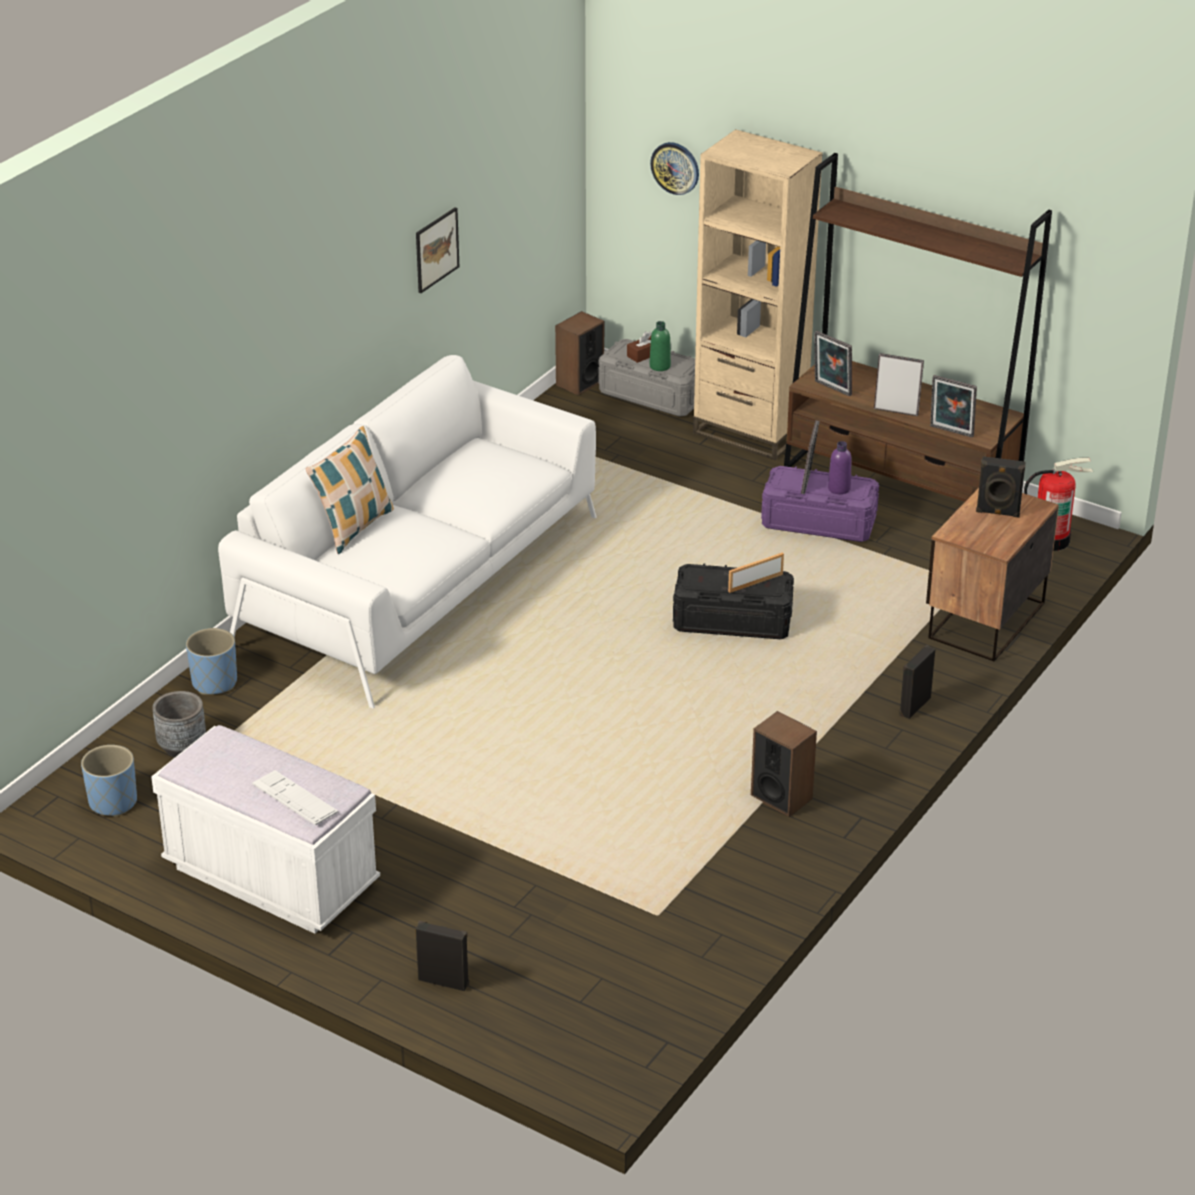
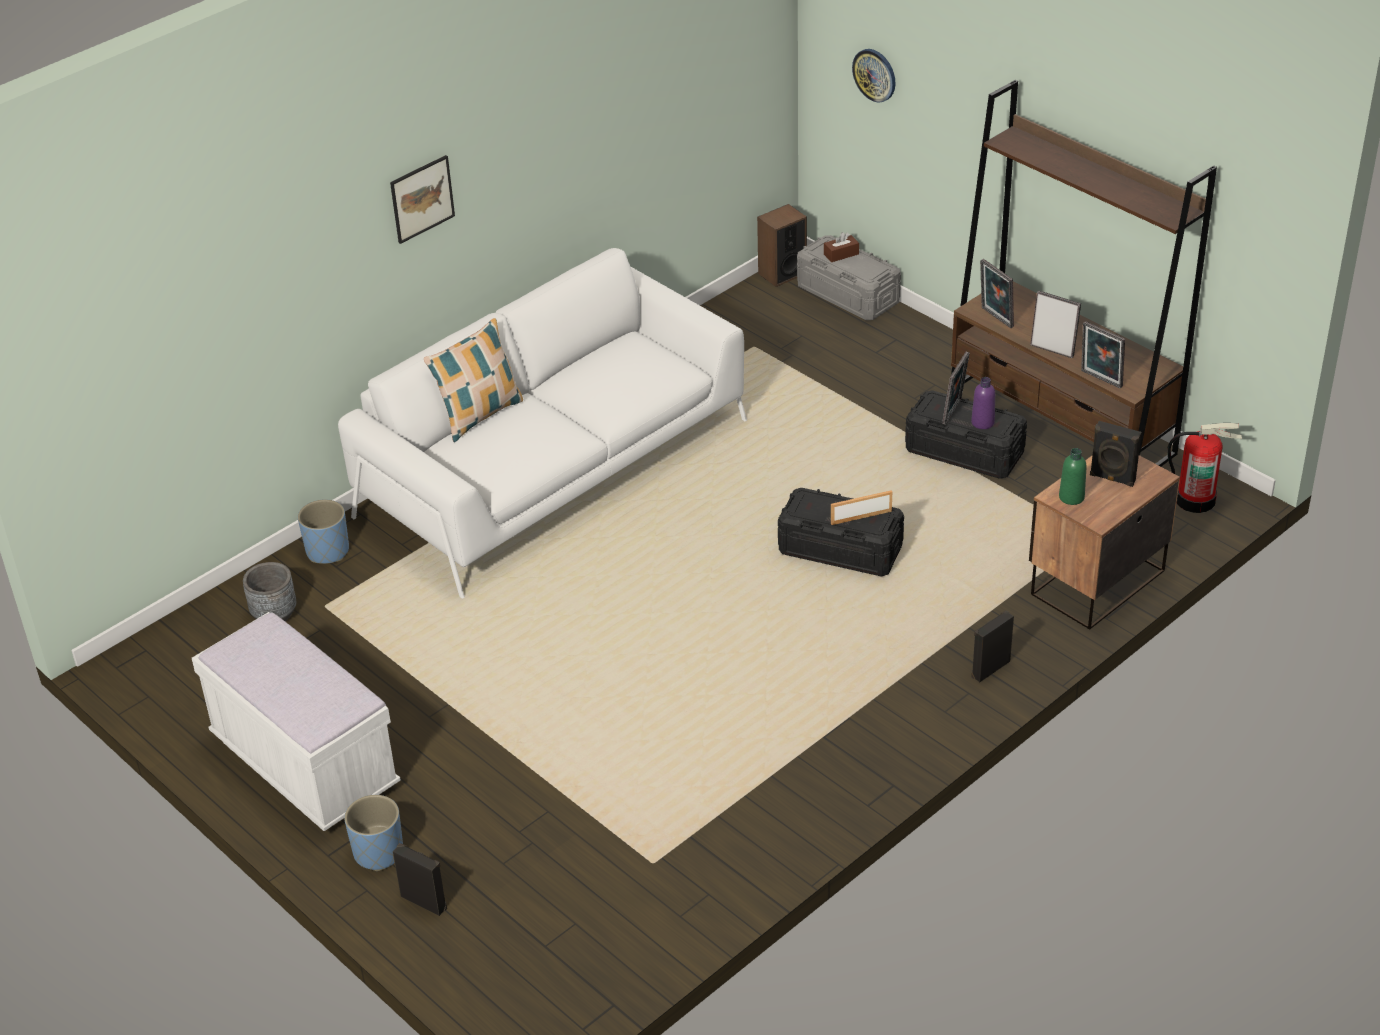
camera: 15 degrees right, 5 degrees up
blue planter [81,745,137,817] -> blue planter moved to [344,795,403,871]
keyboard [252,770,338,825] -> none
picture [416,208,459,293] -> picture moved to [390,155,455,244]
green bottle [649,321,671,371] -> green bottle moved to [1059,448,1087,505]
beige bookcase [693,129,823,460] -> none
speaker [751,711,817,817] -> none
purple storage box [761,466,879,542] -> black storage box [905,391,1027,479]

